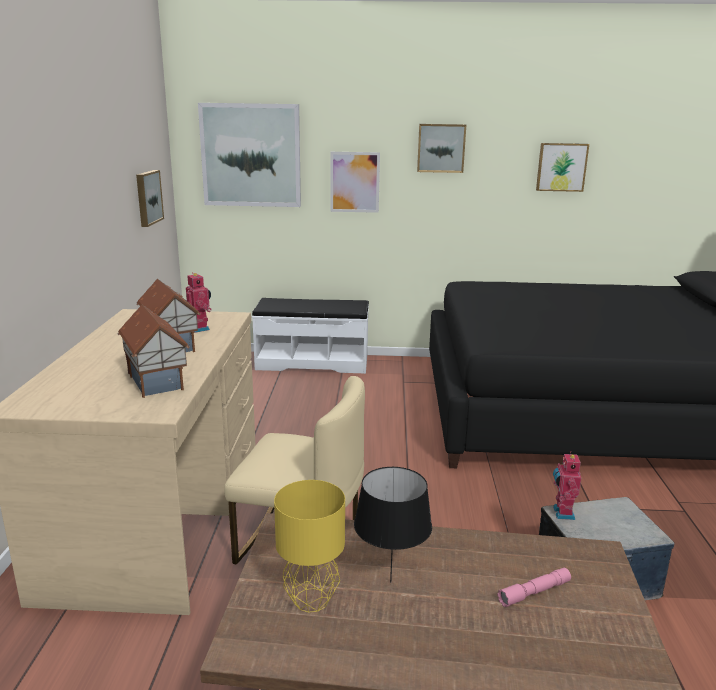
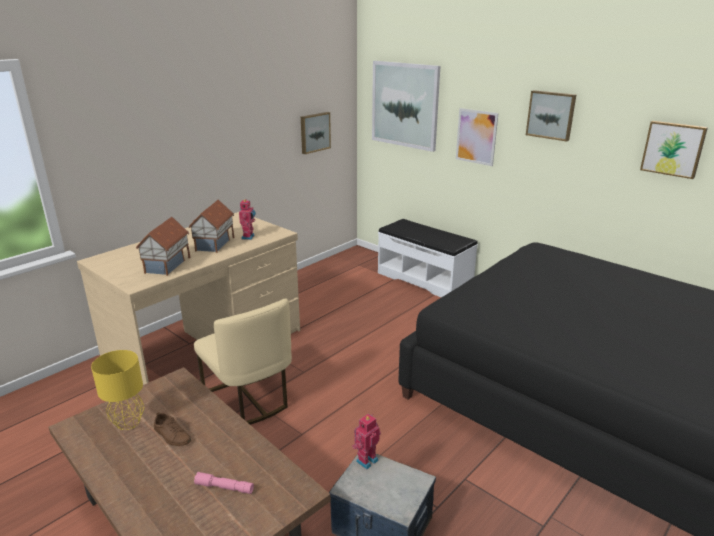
camera: 40 degrees right, 5 degrees up
black table lamp [354,467,432,583] -> brown shoe [154,412,191,446]

